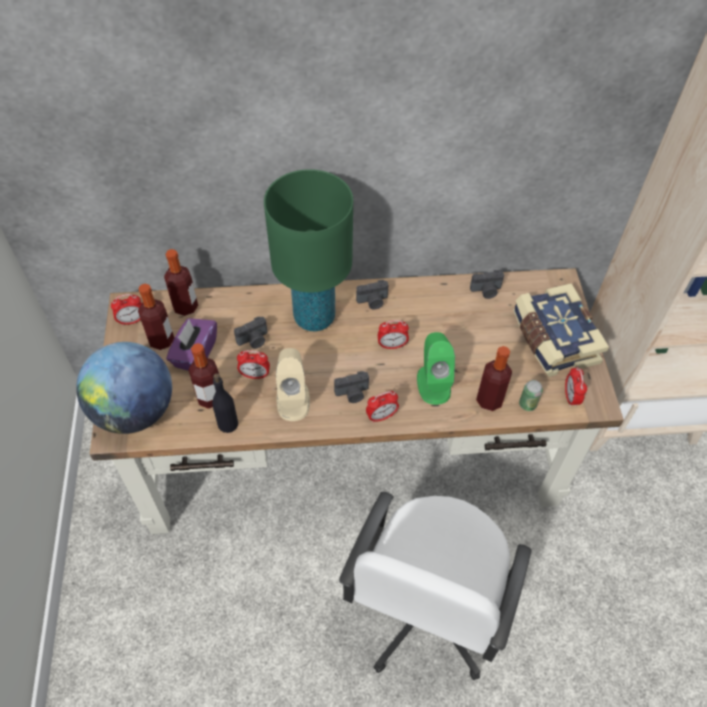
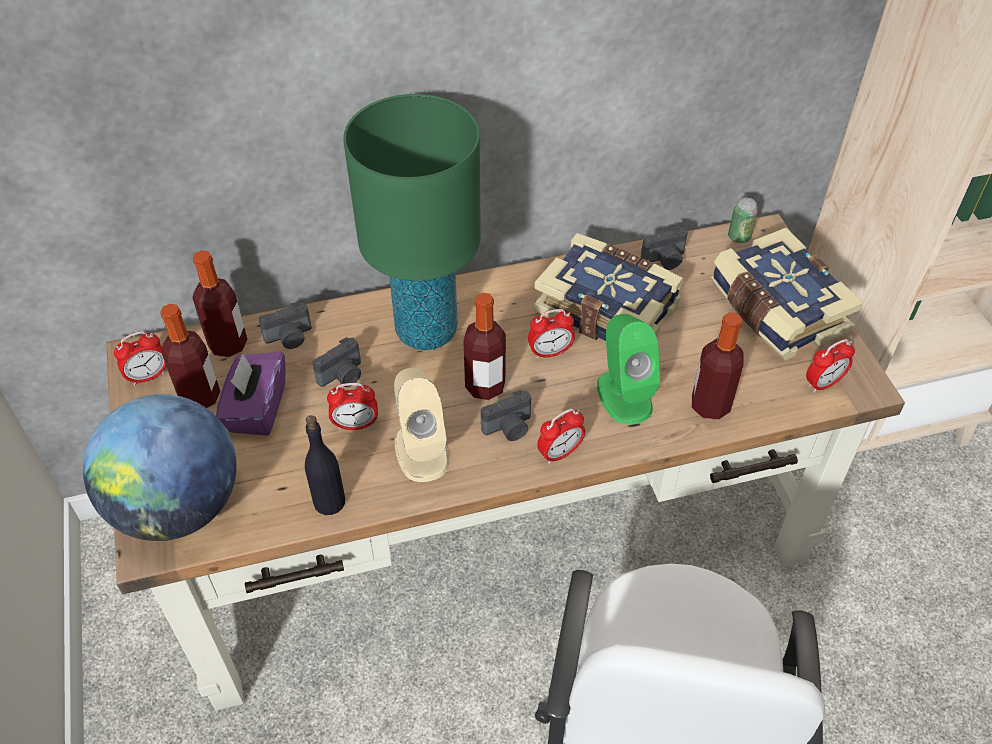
camera: 10 degrees left, 5 degrees down
bottle [188,343,219,409] -> bottle moved to [463,293,506,400]
camera [356,280,388,309] -> camera moved to [258,302,312,349]
can [519,380,543,411] -> can moved to [728,198,758,243]
alarm clock [565,367,587,406] -> alarm clock turned 105 degrees counterclockwise [806,339,855,393]
none -> book [534,233,684,341]

